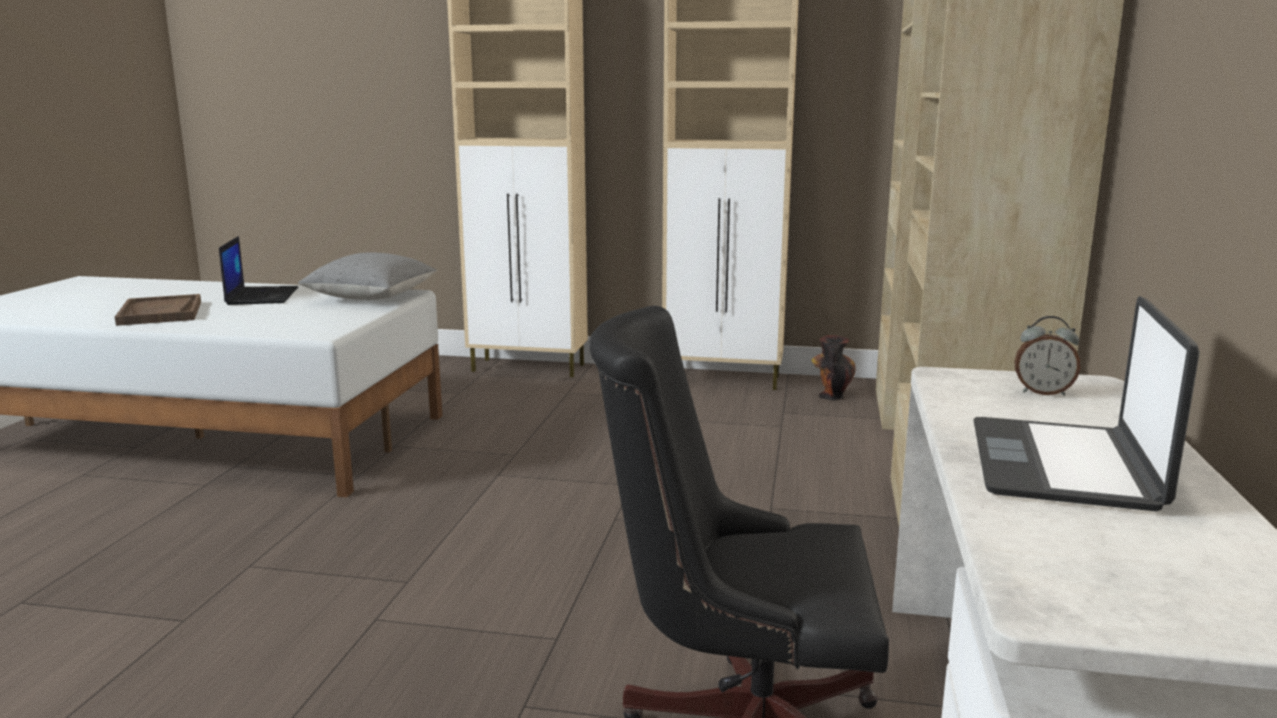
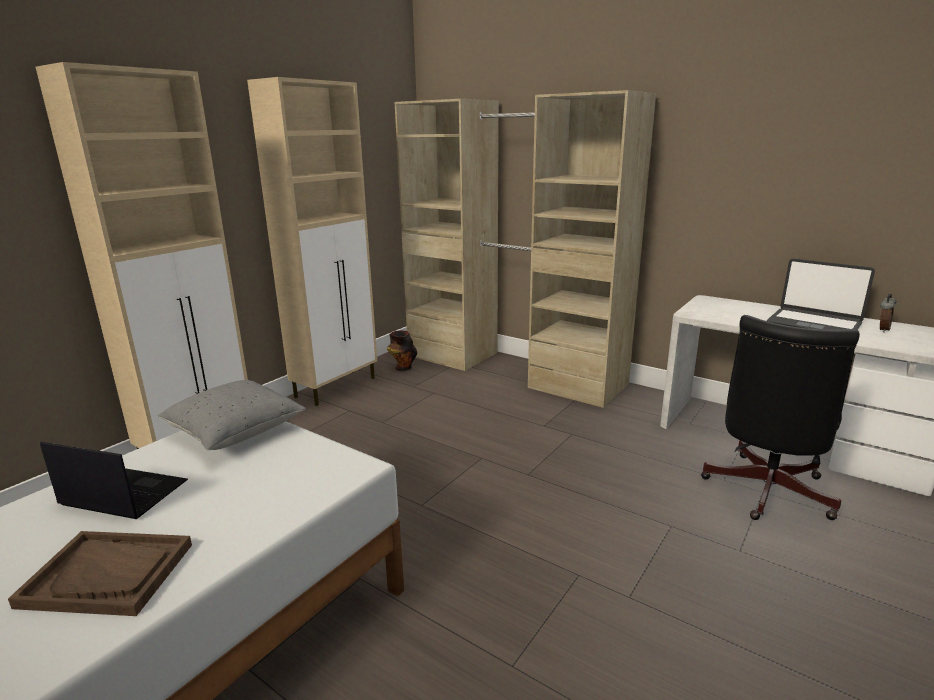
camera: 65 degrees left, 5 degrees up
alarm clock [1015,316,1080,396] -> alarm clock moved to [880,294,897,332]

